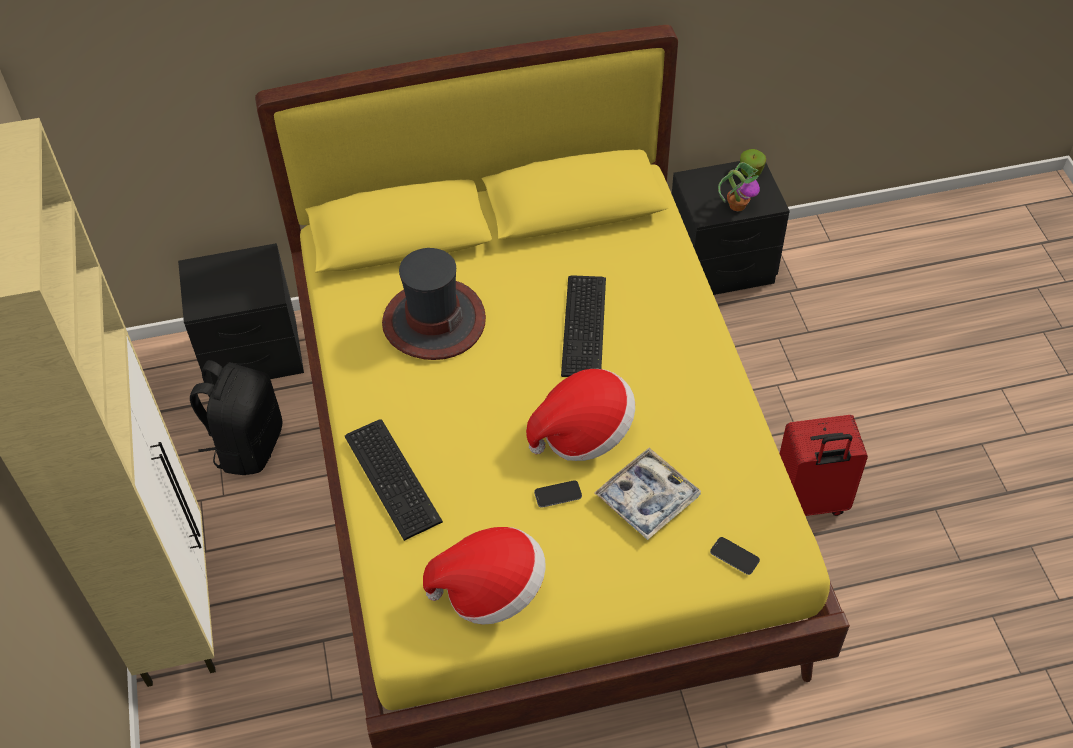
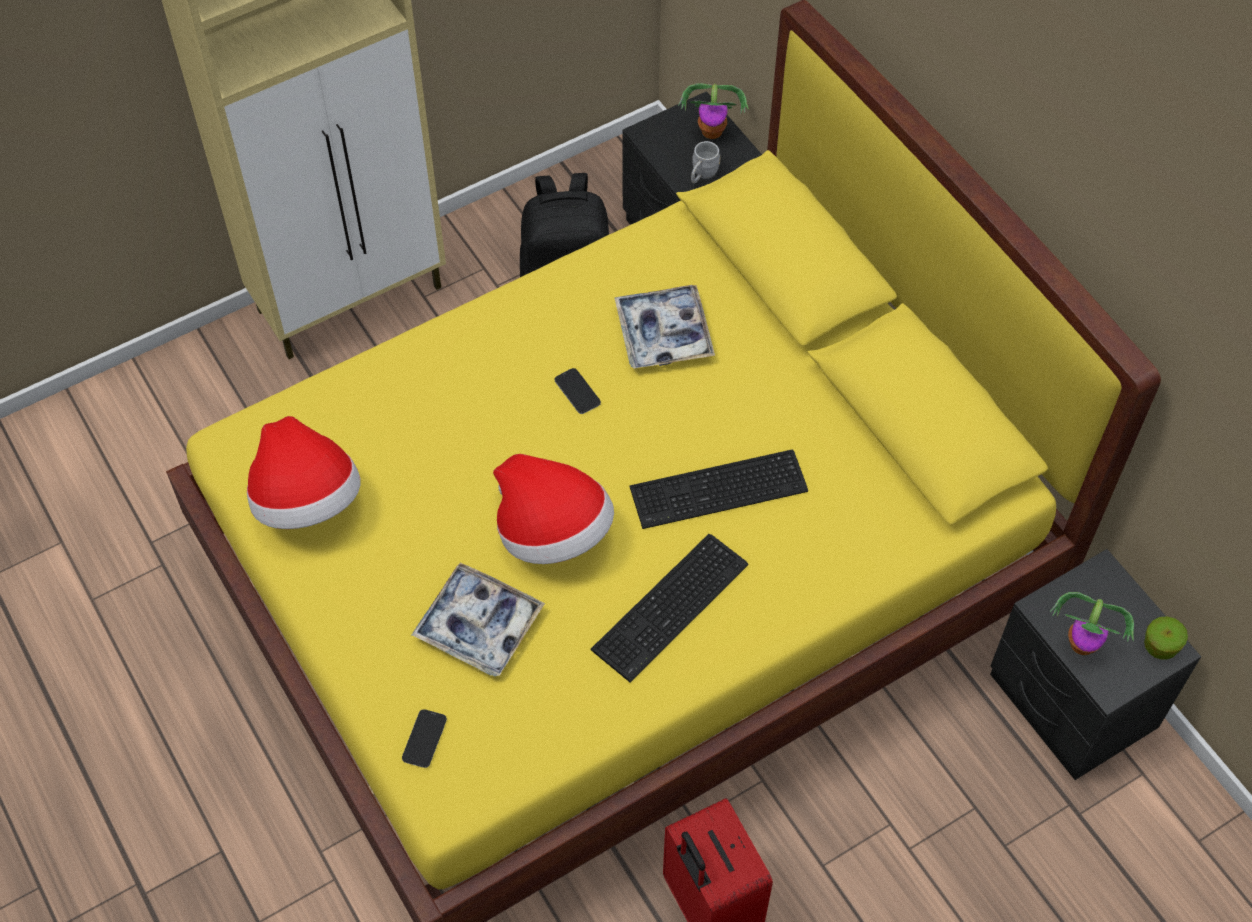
camera: 70 degrees right, 5 degrees up
keyboard [344,419,443,541] -> keyboard moved to [590,534,749,683]
hat [382,248,486,360] -> tray [615,285,715,369]
phone [534,480,582,508] -> phone moved to [554,368,601,414]
none -> potted plant [678,83,749,139]
none -> grey mug [691,141,721,183]

